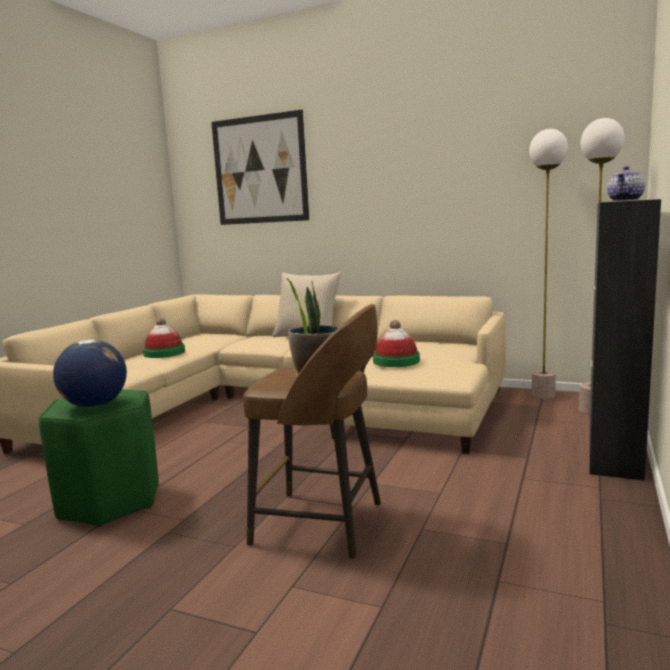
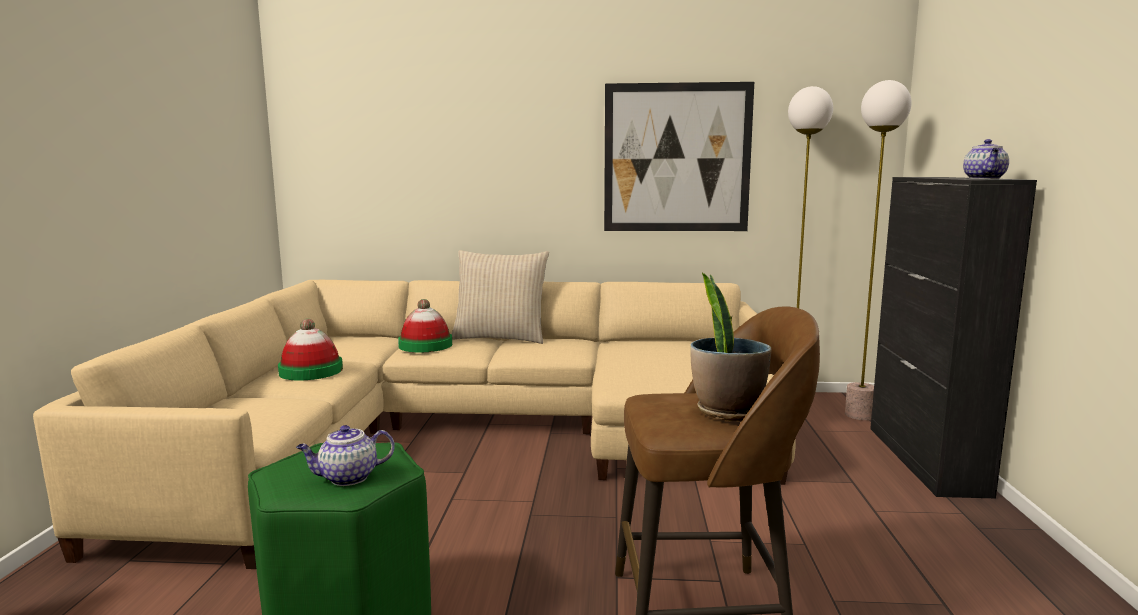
camera: 20 degrees left, 0 degrees up
globe [53,339,127,407] -> teapot [296,425,395,486]
picture [211,110,309,225] -> picture moved to [604,82,754,231]
hat [373,320,420,367] -> hat moved to [398,299,452,352]

